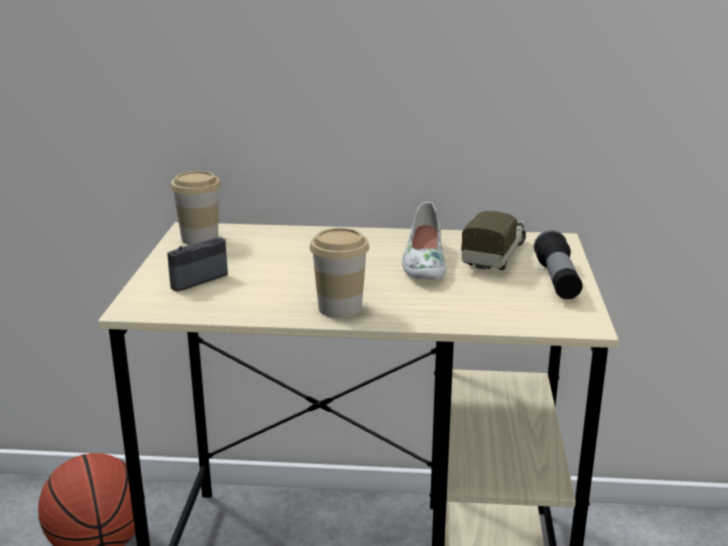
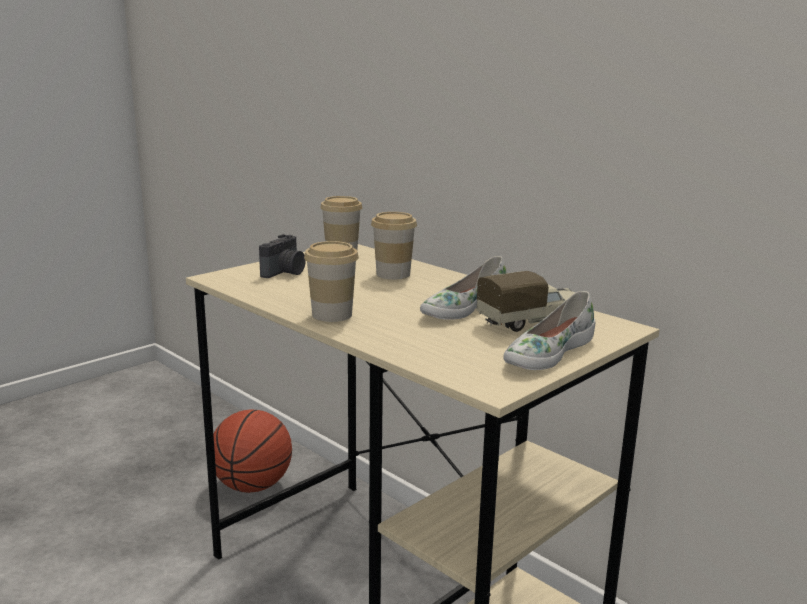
camera: 40 degrees right, 5 degrees down
camera [167,237,228,291] -> camera turned 120 degrees clockwise [259,234,306,278]
flashlight [534,230,583,299] -> white shoe [503,291,595,370]
none -> cup [371,212,417,279]

